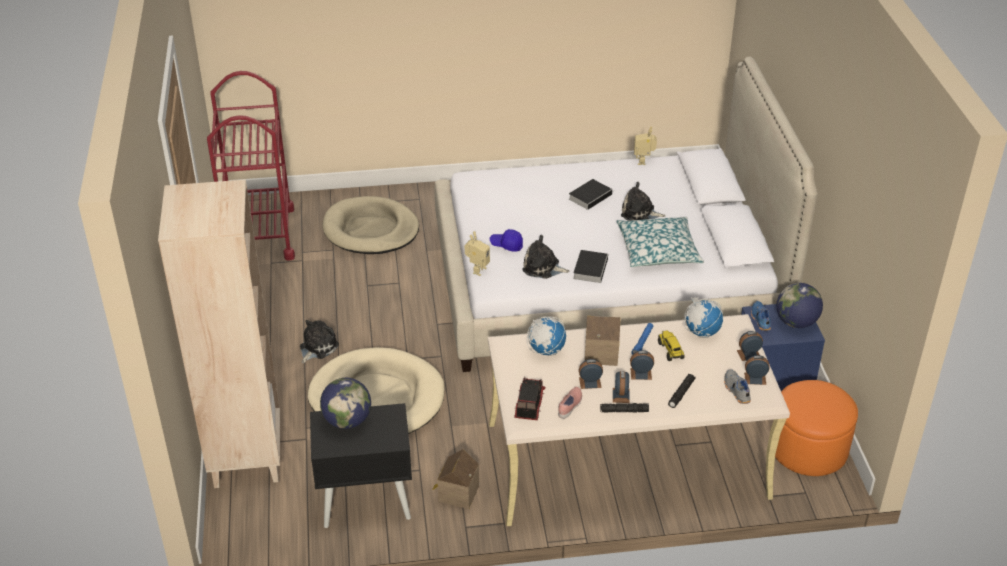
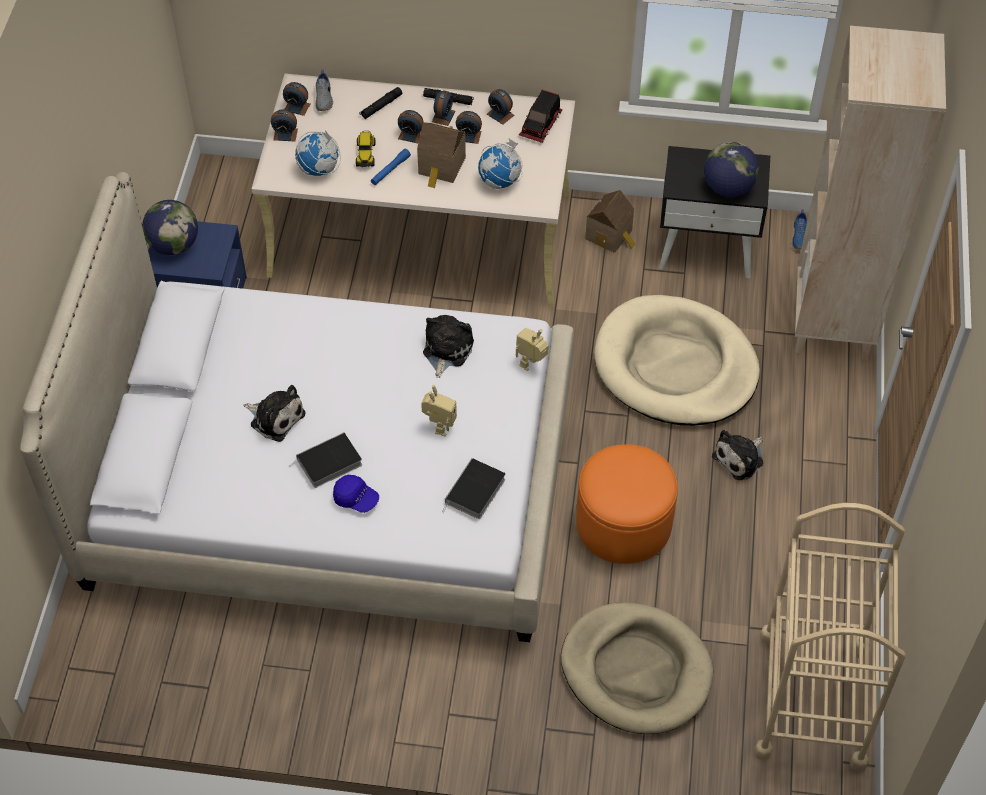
camera: 165 degrees left, 15 degrees up
red cart [207,71,295,261] -> beige cart [754,503,906,772]
blue cap [490,229,523,252] -> blue cap moved to [333,475,379,513]
plush toy [522,235,570,279] -> plush toy turned 105 degrees counterclockwise [423,315,474,378]
pink shoe [558,387,582,419] -> alarm clock [487,89,514,125]
book [573,250,608,283] -> book moved to [442,458,505,519]
pillow [616,217,704,267] -> none
toy robot [634,126,657,165] -> toy robot moved to [421,385,457,436]
blue shoe [751,301,771,331] -> blue shoe moved to [792,209,807,250]
orange ottoman [775,380,858,476] -> orange ottoman moved to [576,444,678,564]

